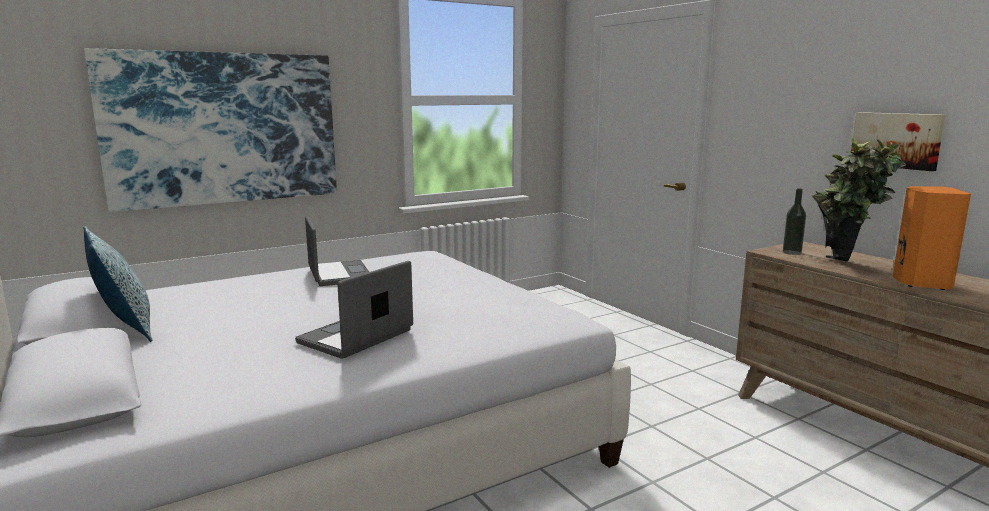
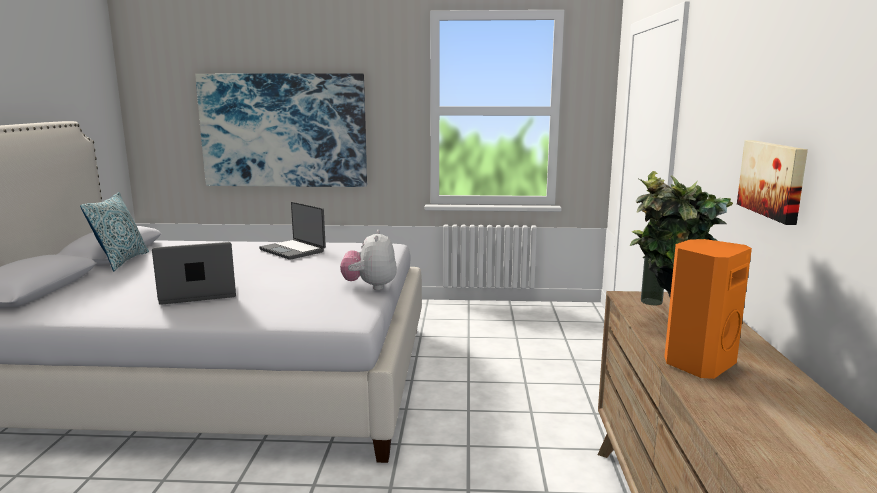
camera: 35 degrees right, 0 degrees up
laptop [305,216,369,286] -> laptop turned 120 degrees clockwise [259,202,326,260]
none -> plush toy [340,230,397,290]

